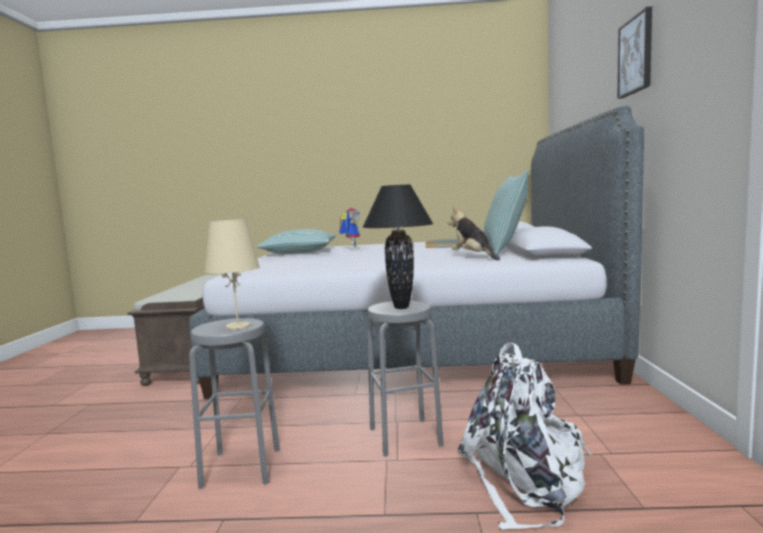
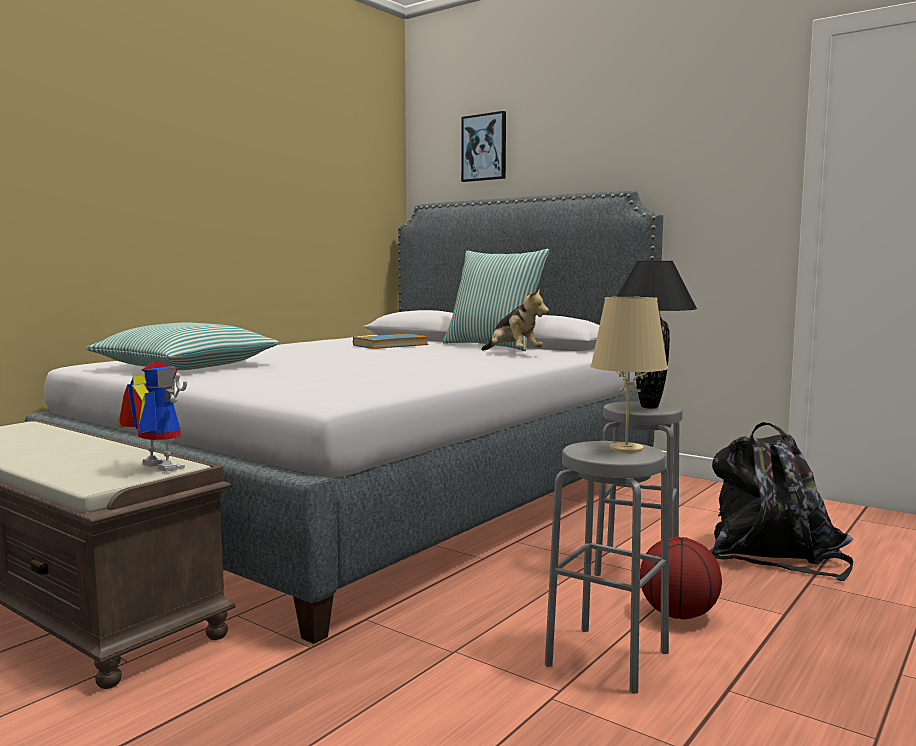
camera: 55 degrees left, 0 degrees up
toy robot [339,208,360,250] -> toy robot moved to [118,361,187,472]
plush toy [448,207,500,260] -> plush toy turned 135 degrees counterclockwise [481,288,549,351]
white backpack [457,342,592,530] -> black backpack [710,422,853,581]
picture [617,7,652,99] -> picture moved to [461,111,506,182]
none -> basketball [640,537,722,619]

